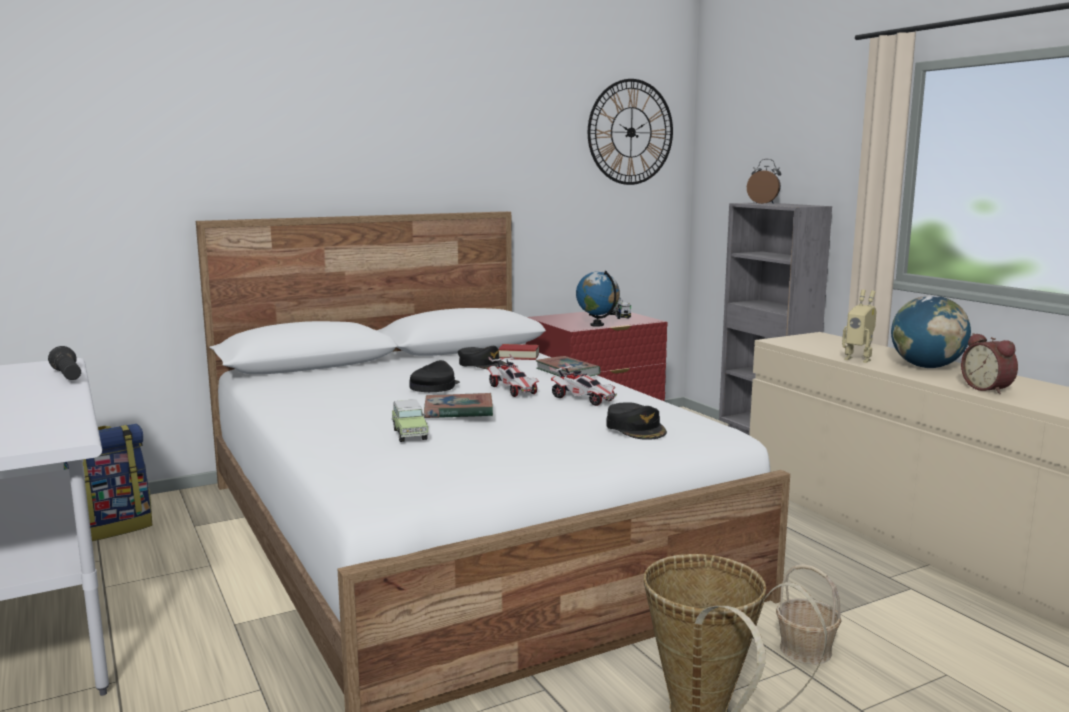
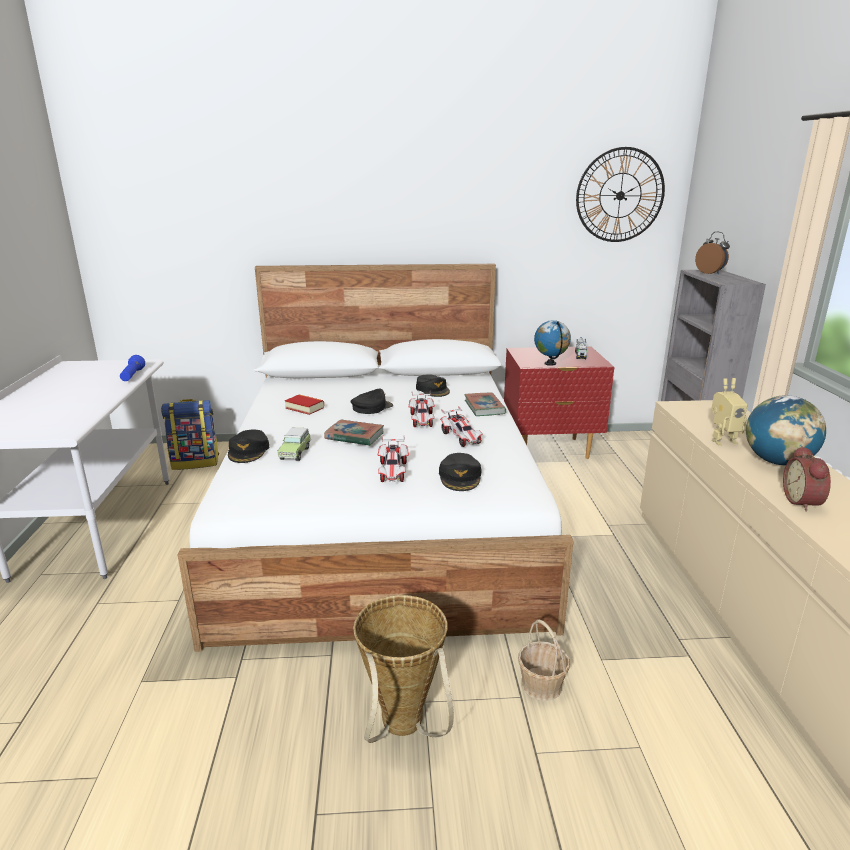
camera: 25 degrees right, 10 degrees up
black flashlight [48,346,81,380] -> blue flashlight [120,355,145,381]
book [499,344,539,360] -> book moved to [285,395,324,415]
toy robot [842,289,877,363] -> toy robot turned 75 degrees counterclockwise [711,378,747,446]
none -> black cap [228,429,269,463]
none -> toy car [378,436,409,482]

